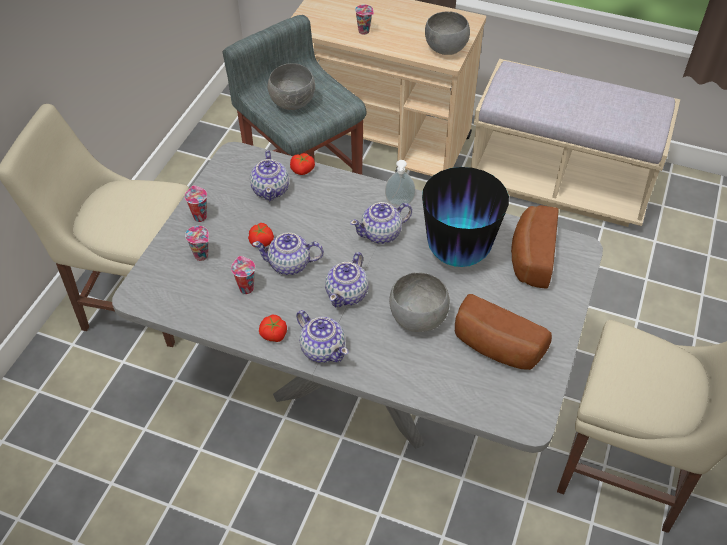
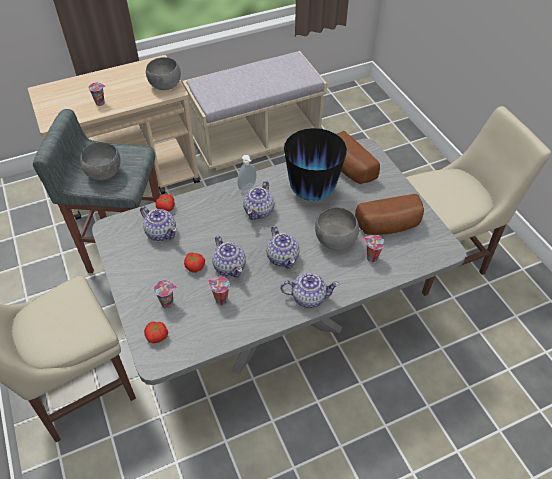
camera: 45 degrees left, 0 degrees up
cup [184,185,207,222] -> cup moved to [364,235,385,263]
teapot [253,233,324,275] -> teapot turned 75 degrees counterclockwise [212,236,246,278]
tomato [259,314,287,342] -> tomato moved to [144,321,168,343]

